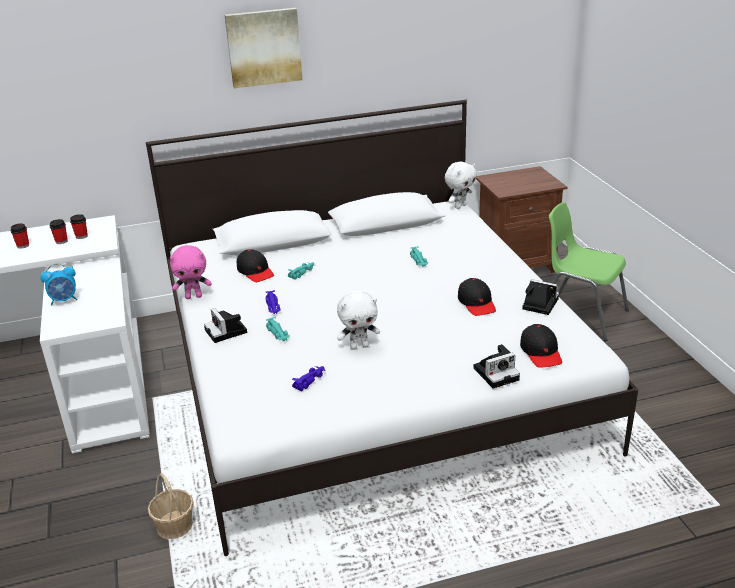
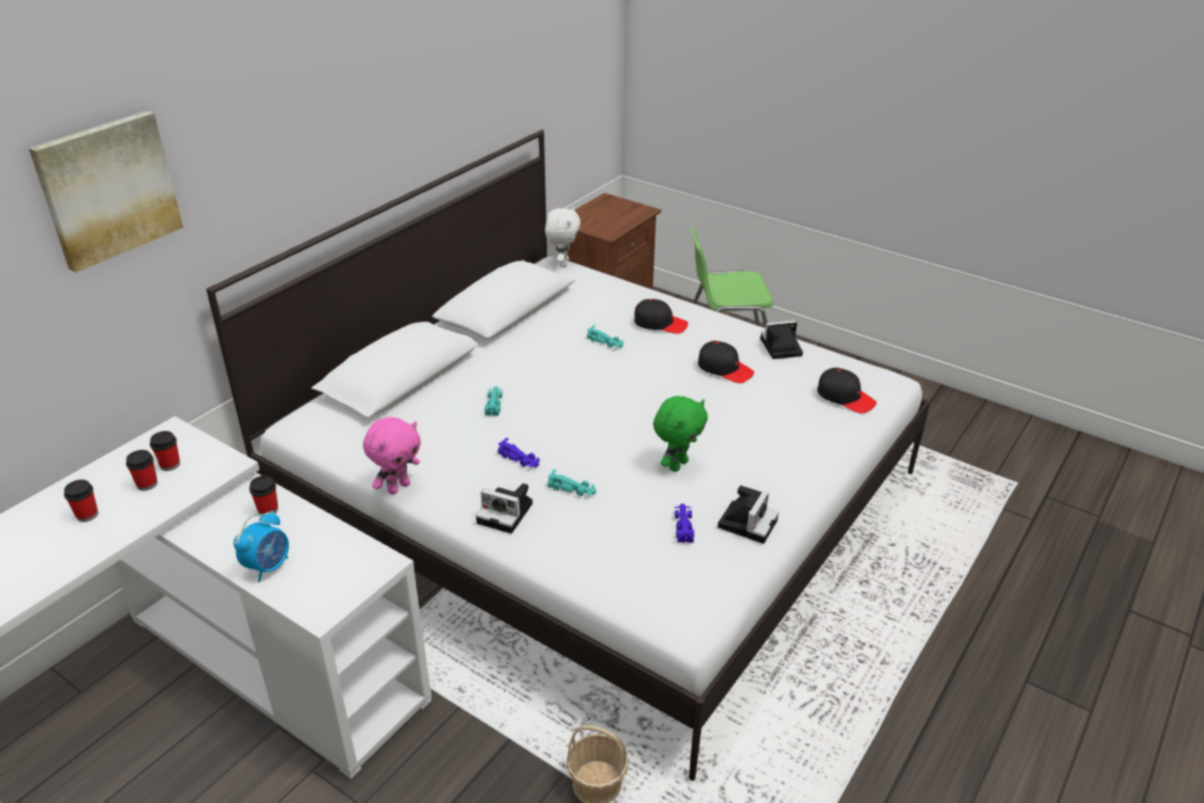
camera: 40 degrees left, 5 degrees up
picture [225,8,302,88] -> picture moved to [29,111,183,273]
black cap [237,249,274,282] -> black cap moved to [634,299,688,334]
white plush toy [337,290,380,350] -> green plush toy [653,396,708,472]
camera [473,344,520,389] -> camera moved to [718,485,779,544]
none -> cup [249,476,278,516]

